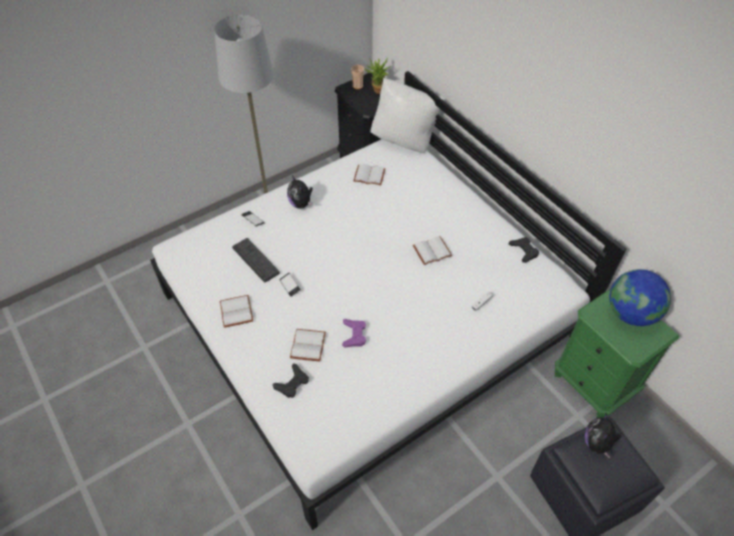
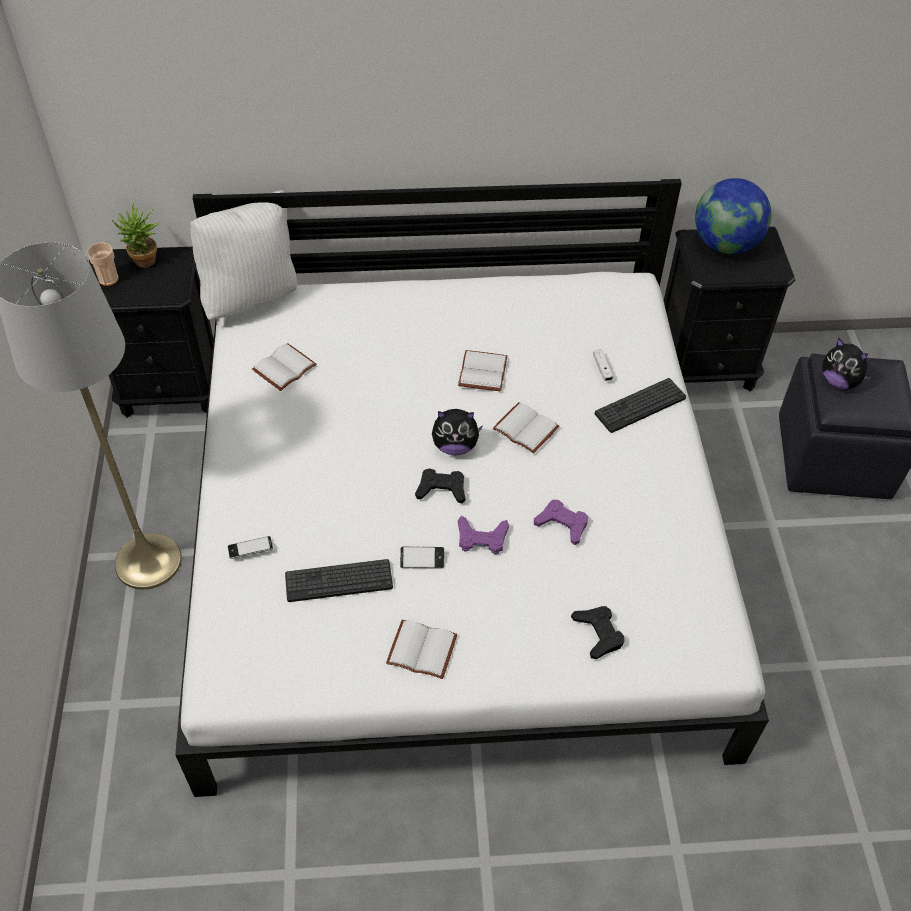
camera: 60 degrees left, 0 degrees up
plush toy [287,175,313,209] -> plush toy moved to [432,409,483,455]
white book [290,329,326,361] -> white book moved to [493,402,559,454]
black game controller [509,237,539,263] -> black game controller moved to [415,468,465,503]
green nightstand [555,289,679,418] -> black nightstand [664,227,796,391]
none -> purple game controller [458,516,509,555]
none -> keyboard [595,378,686,433]

